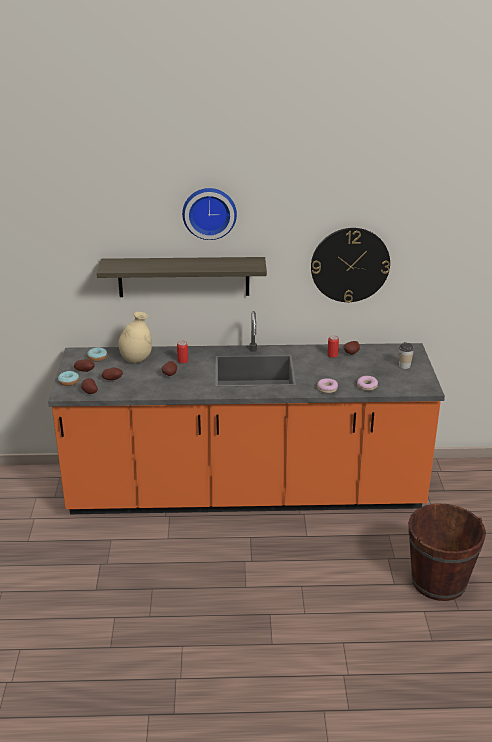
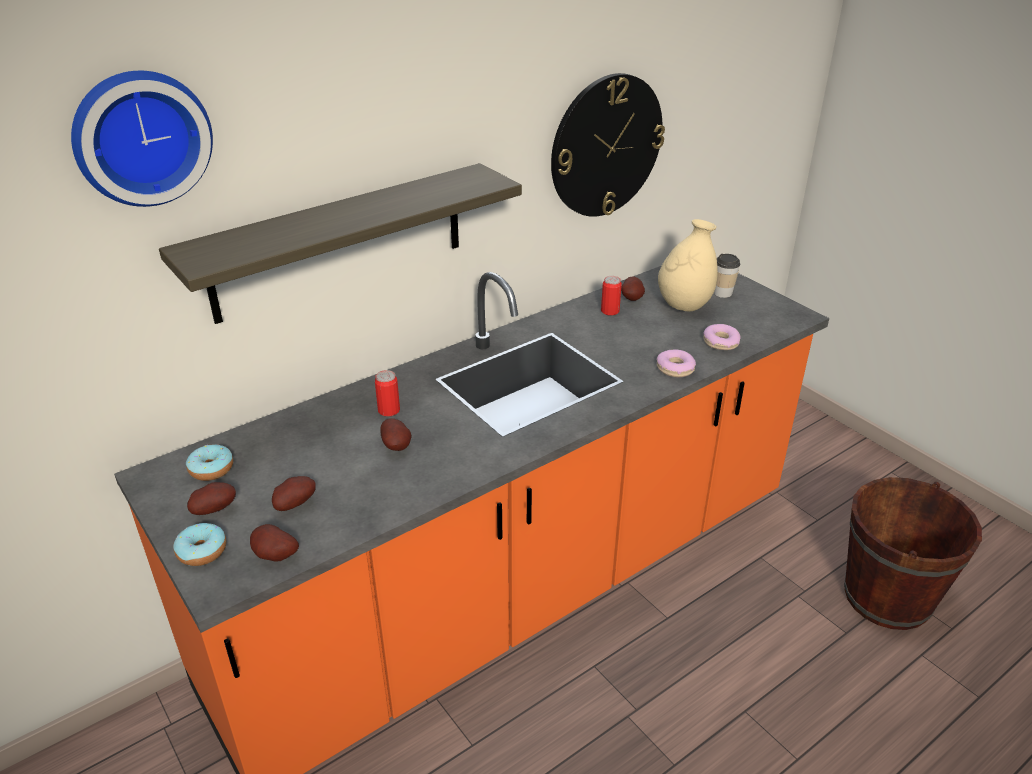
camera: 35 degrees left, 5 degrees up
beige vase [118,312,152,363] -> beige vase moved to [658,219,718,311]
wall clock [182,188,237,240] -> wall clock moved to [71,70,213,207]

